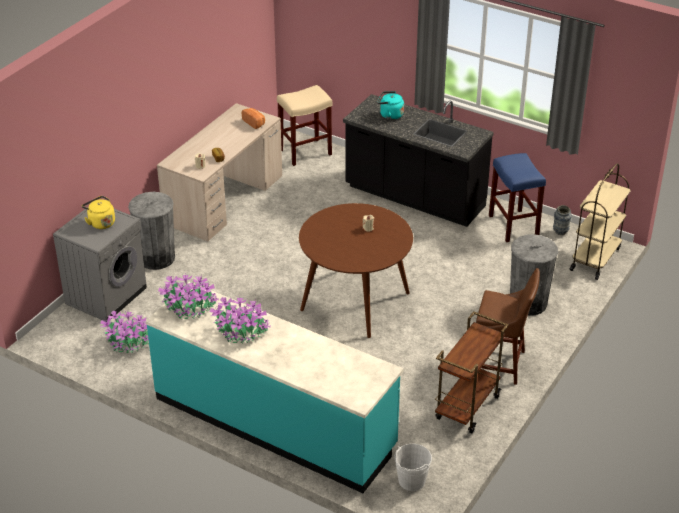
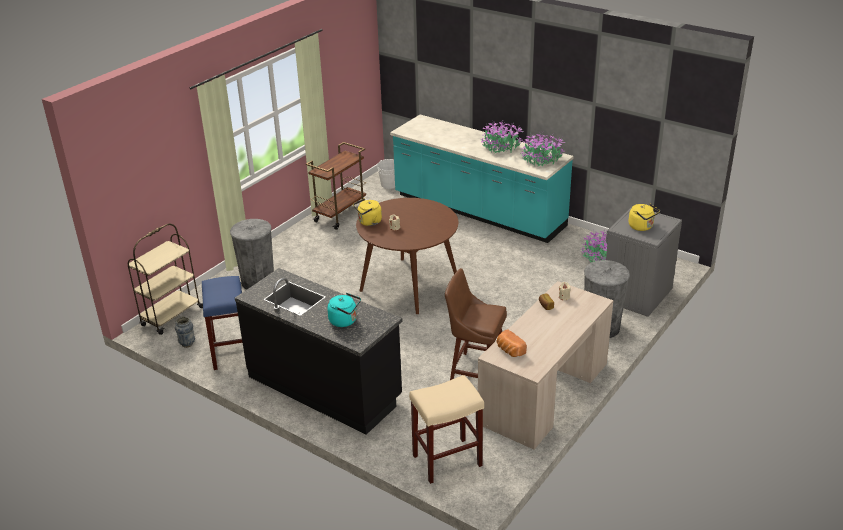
camera: 175 degrees left, 5 degrees down
brown chair [476,268,540,385] -> brown chair moved to [445,268,507,380]
none -> yellow kettle [353,198,382,226]

